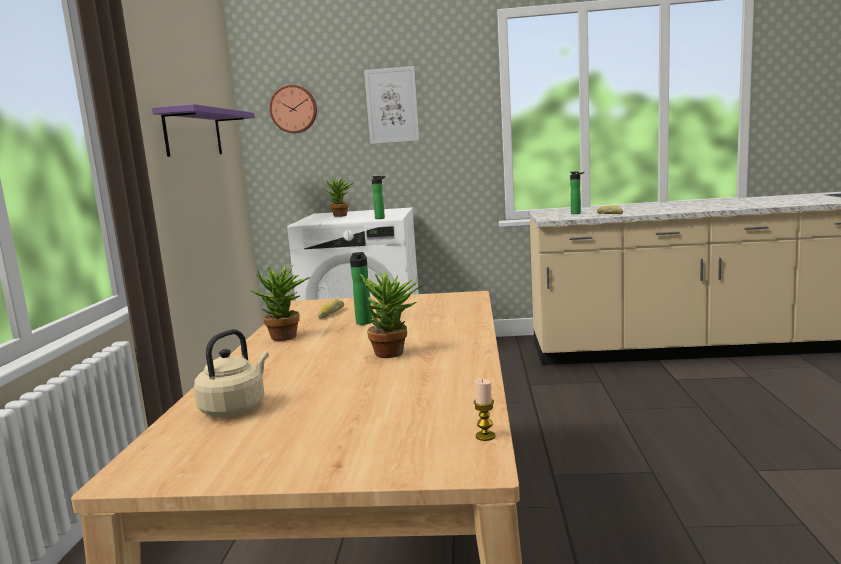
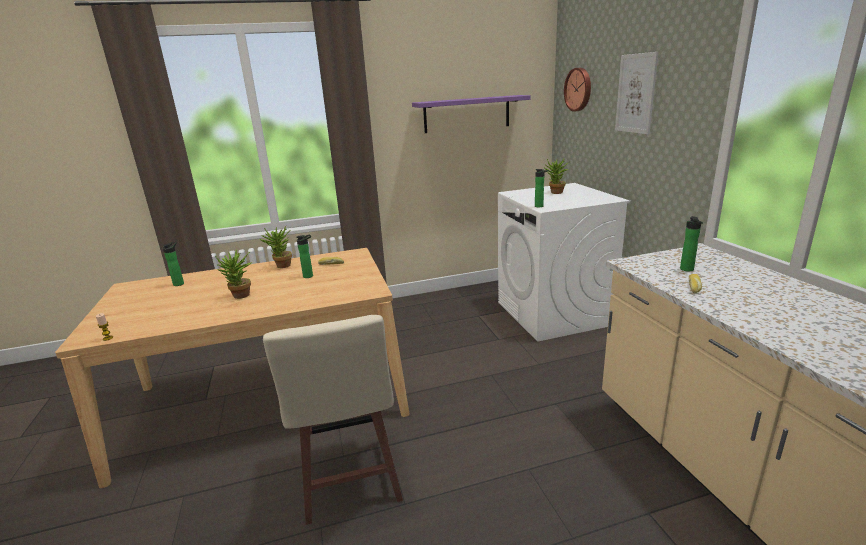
camera: 70 degrees right, 10 degrees up
beige kettle [194,329,269,417] -> bottle [163,242,184,286]
none -> beige stool [263,315,403,525]

